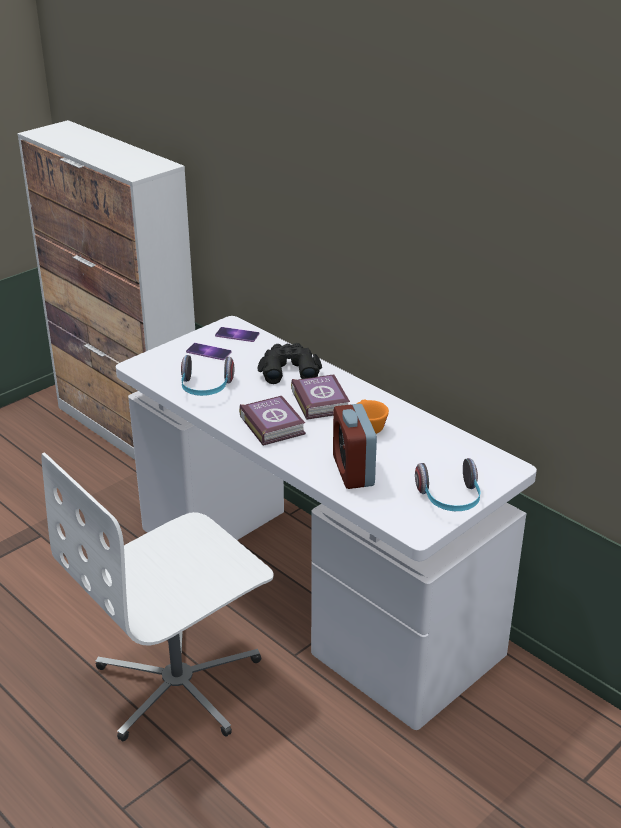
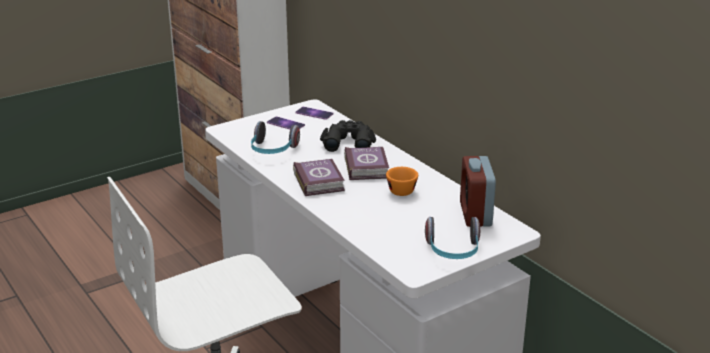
camera: 10 degrees right, 5 degrees down
alarm clock [333,404,377,489] -> alarm clock moved to [460,156,496,227]

